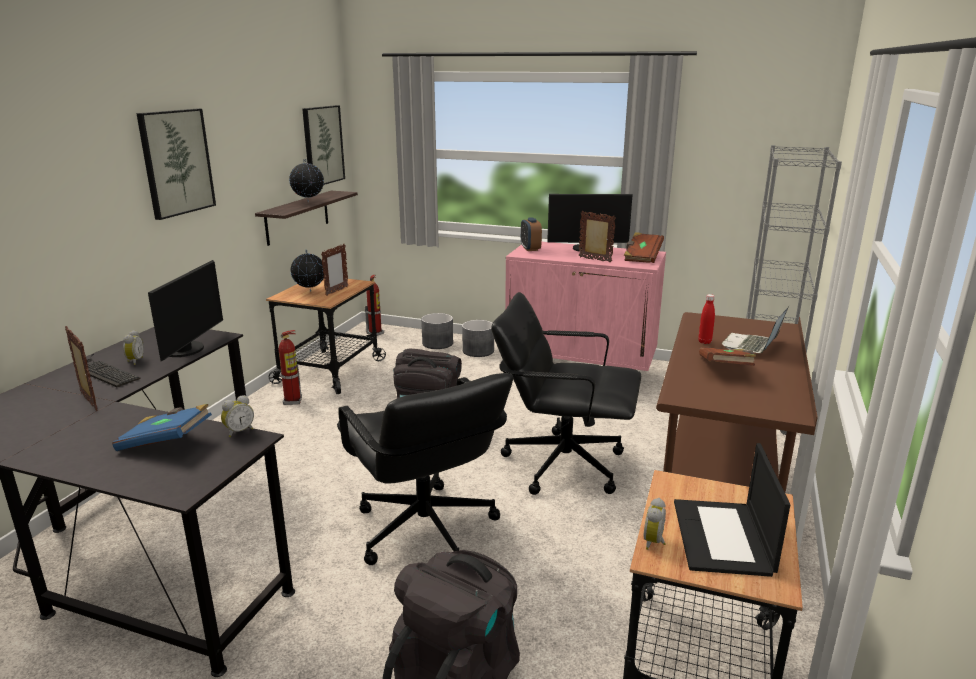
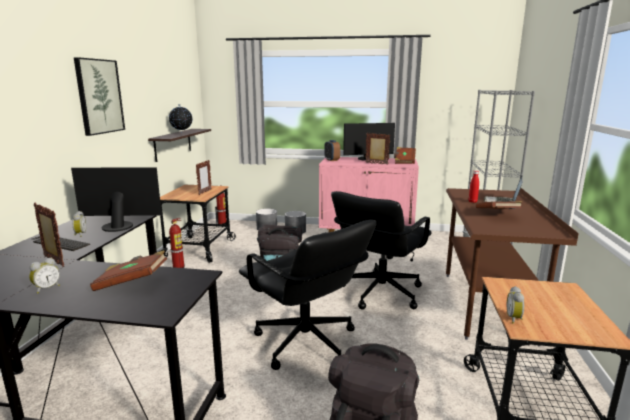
camera: 10 degrees left, 5 degrees down
blue book [112,404,212,451] -> brown book [90,250,167,291]
monitor [148,260,223,361] -> monitor turned 90 degrees counterclockwise [71,167,162,232]
alarm clock [221,395,254,437] -> alarm clock moved to [29,257,60,294]
globe [290,250,324,291] -> none
picture [302,105,345,185] -> none
black office chair [491,292,641,495] -> black office chair turned 60 degrees counterclockwise [331,191,432,310]
laptop [674,443,790,577] -> none

